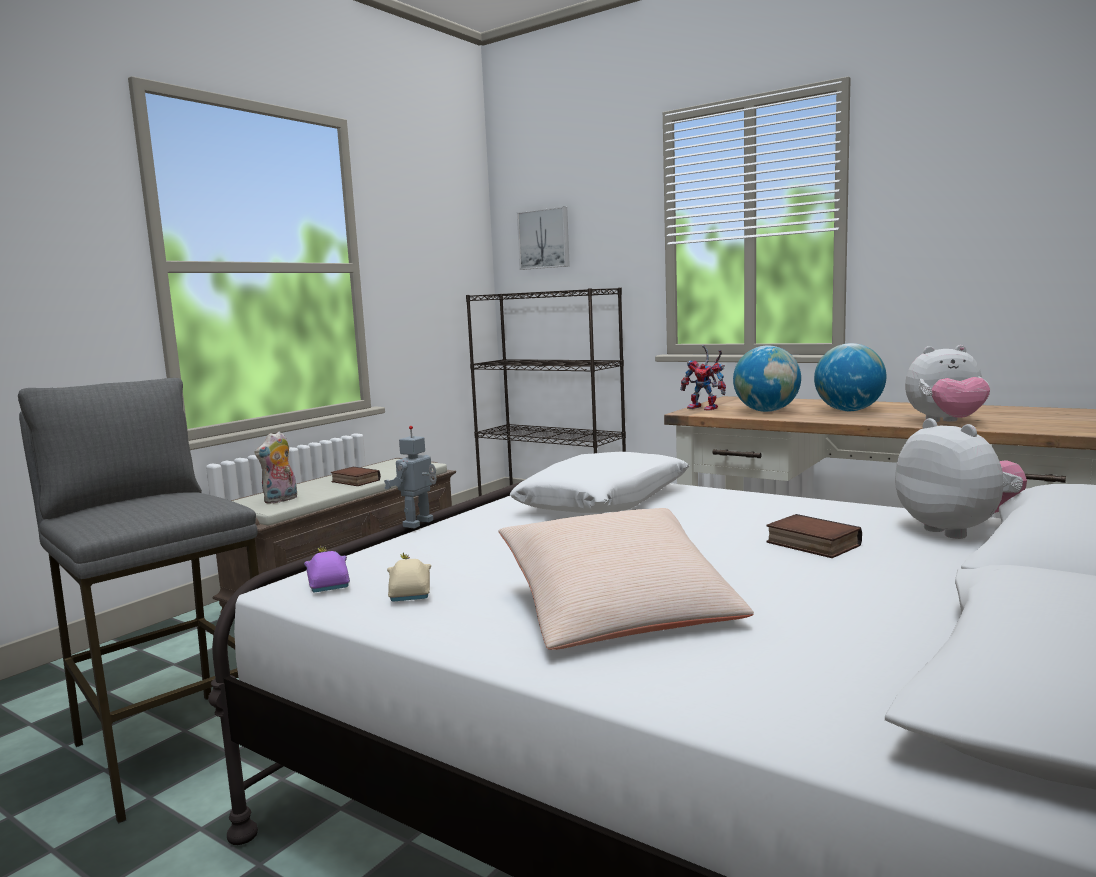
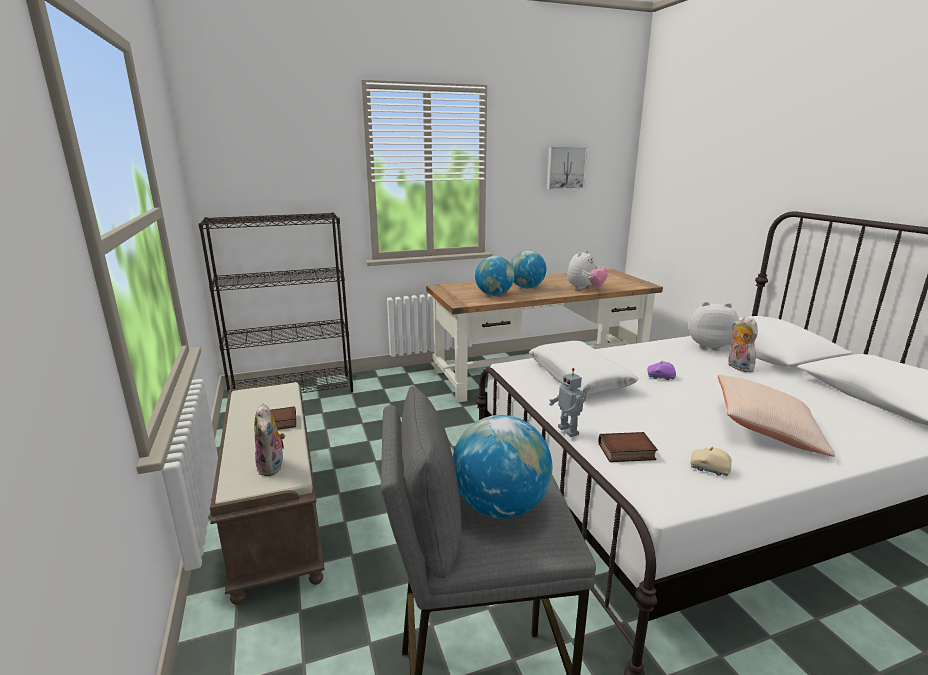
camera: 55 degrees left, 10 degrees up
purple toy car [304,546,350,592] -> purple toy car moved to [647,362,676,380]
picture [517,206,570,270] -> picture moved to [547,147,587,190]
toy robot [680,345,726,411] -> none
book [766,514,862,558] -> book moved to [599,432,658,462]
none -> globe [453,415,552,519]
none -> plush toy [728,316,758,372]

